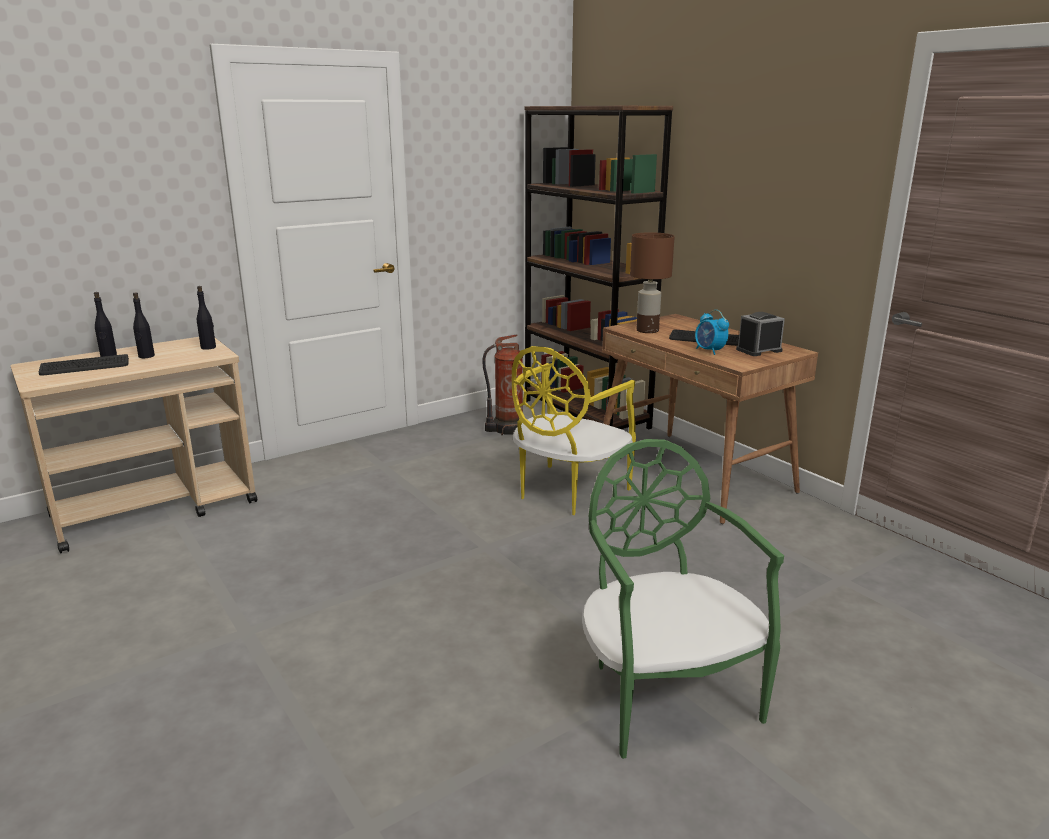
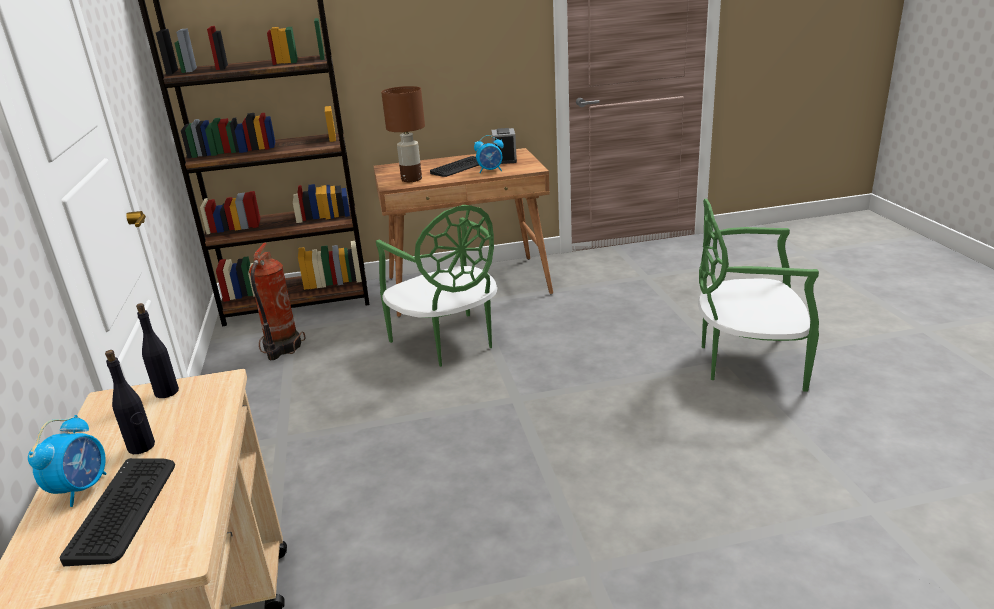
camera: 65 degrees left, 5 degrees up
black bottle [94,292,117,357] -> alarm clock [28,415,107,507]
yellow chair [512,346,636,515] -> green chair [376,205,497,367]

